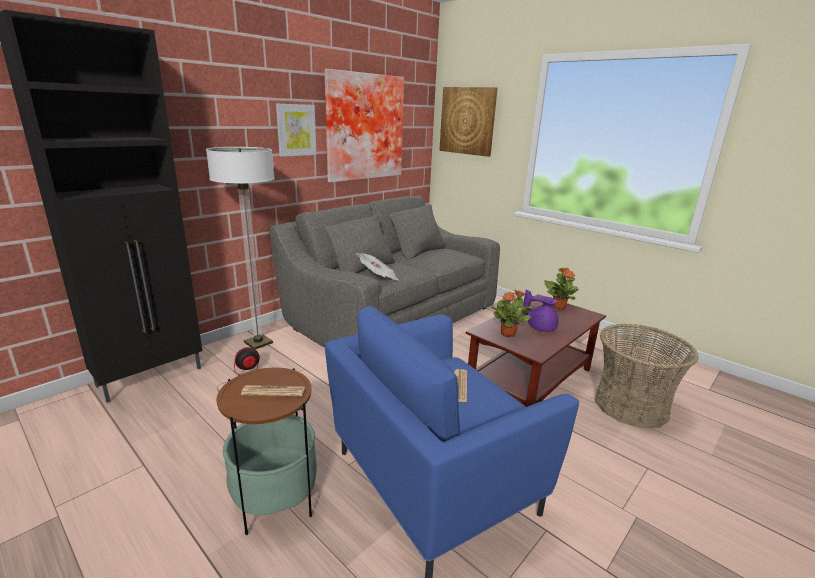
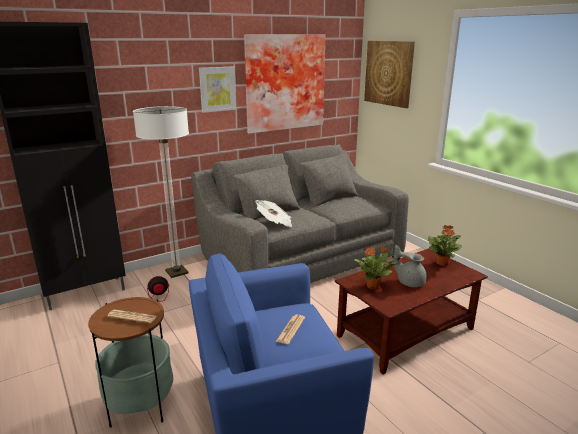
camera: 15 degrees right, 0 degrees up
purple teapot [524,289,559,332] -> grey teapot [394,245,427,287]
basket [595,324,699,428] -> none

